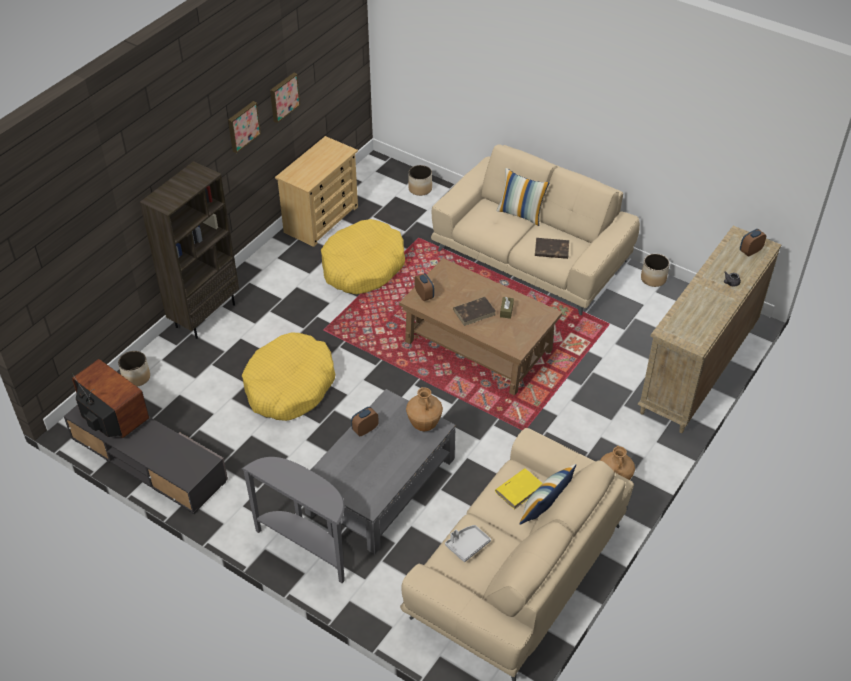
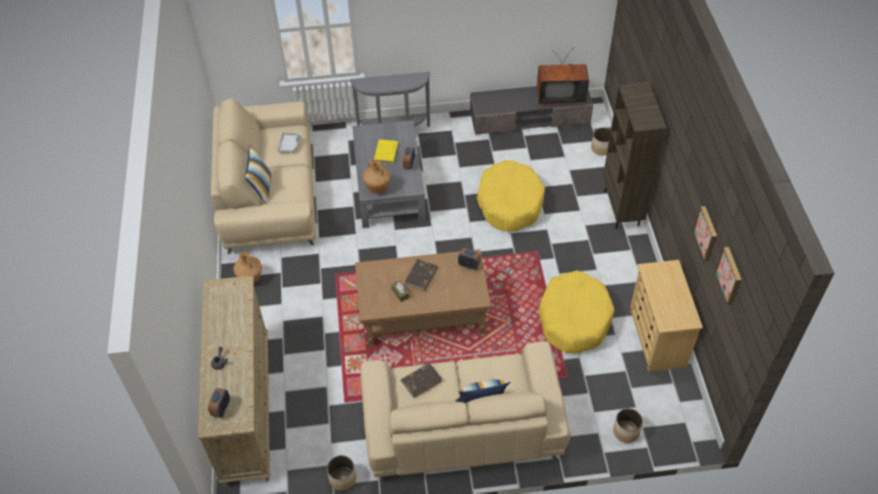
camera: 140 degrees right, 5 degrees up
picture [228,101,261,153] -> picture moved to [715,247,742,305]
yellow book [495,468,542,510] -> yellow book moved to [374,139,398,164]

